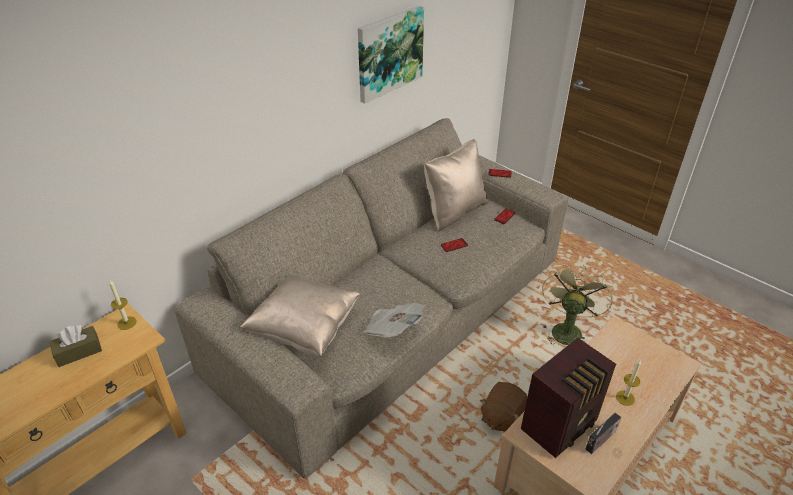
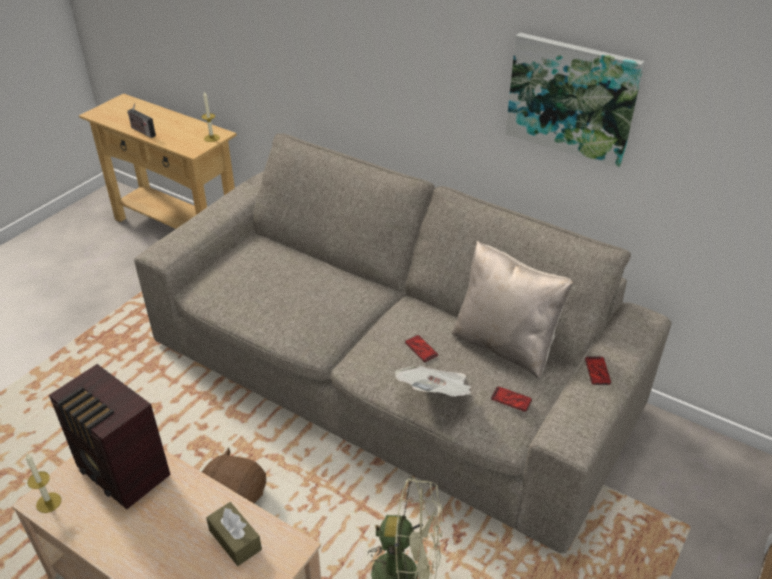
camera: 80 degrees right, 0 degrees up
brown tissue box [49,325,102,367] -> brown tissue box moved to [206,502,262,566]
beige pillow [240,275,360,356] -> none
newspaper [363,302,425,338] -> newspaper moved to [395,365,472,397]
radio [586,413,621,454] -> radio moved to [128,103,156,138]
candle [616,360,641,406] -> candle moved to [25,453,61,513]

